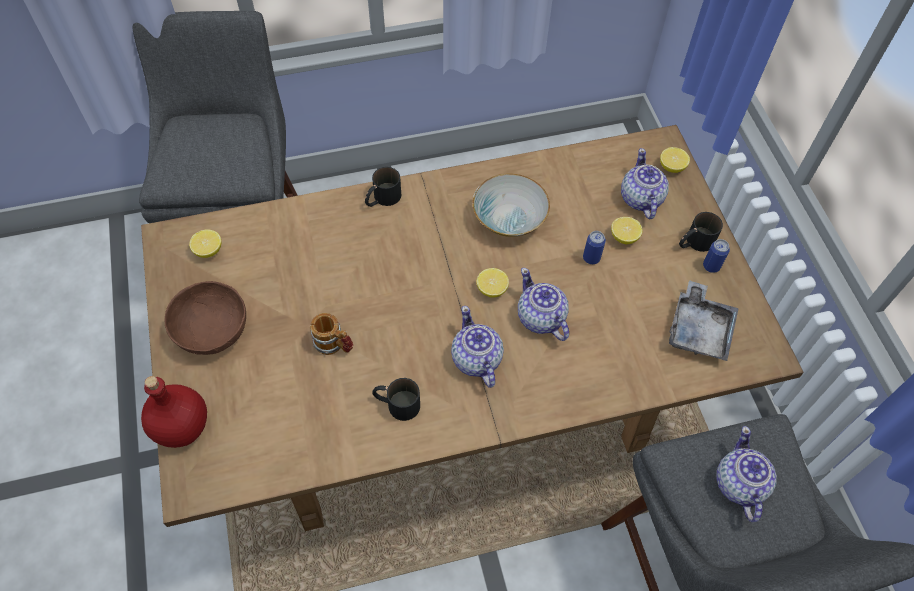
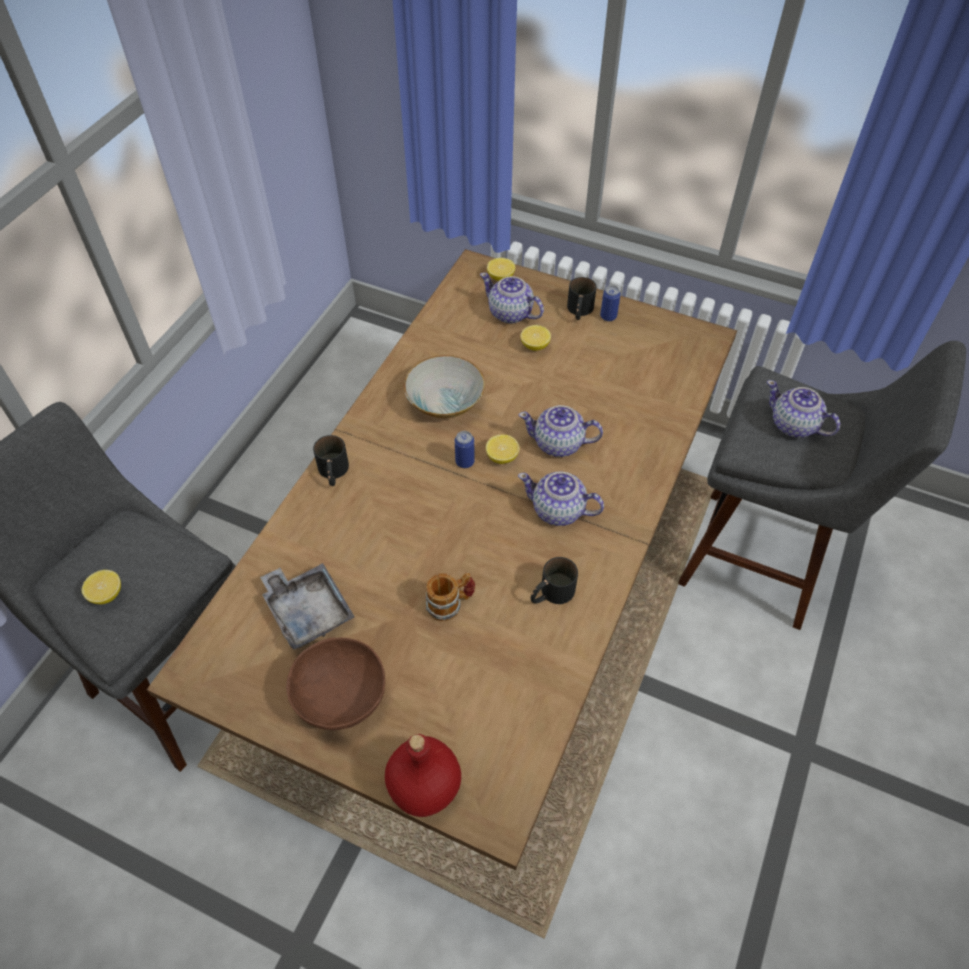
camera: 50 degrees left, 5 degrees down
lemon [189,229,221,258] -> lemon moved to [82,570,121,604]
can [583,231,606,264] -> can moved to [455,431,475,468]
grey tray [669,280,739,361] -> grey tray moved to [260,563,355,650]

